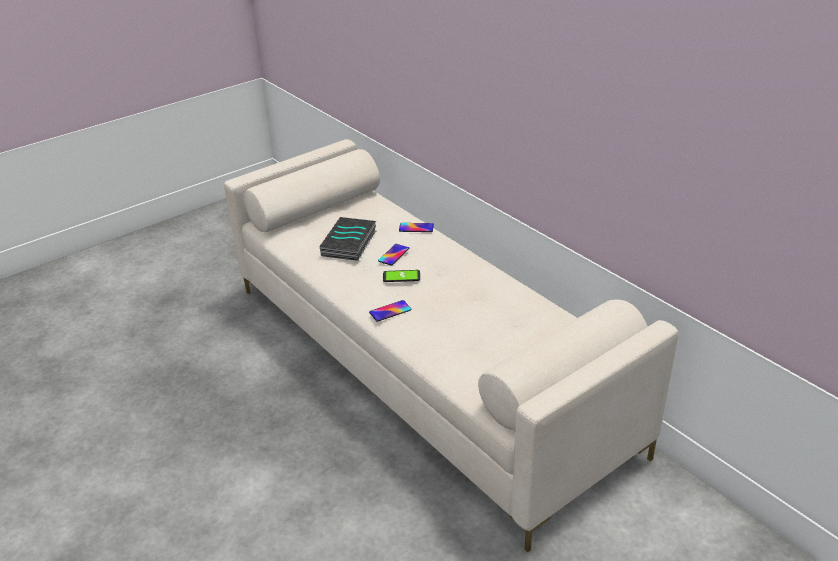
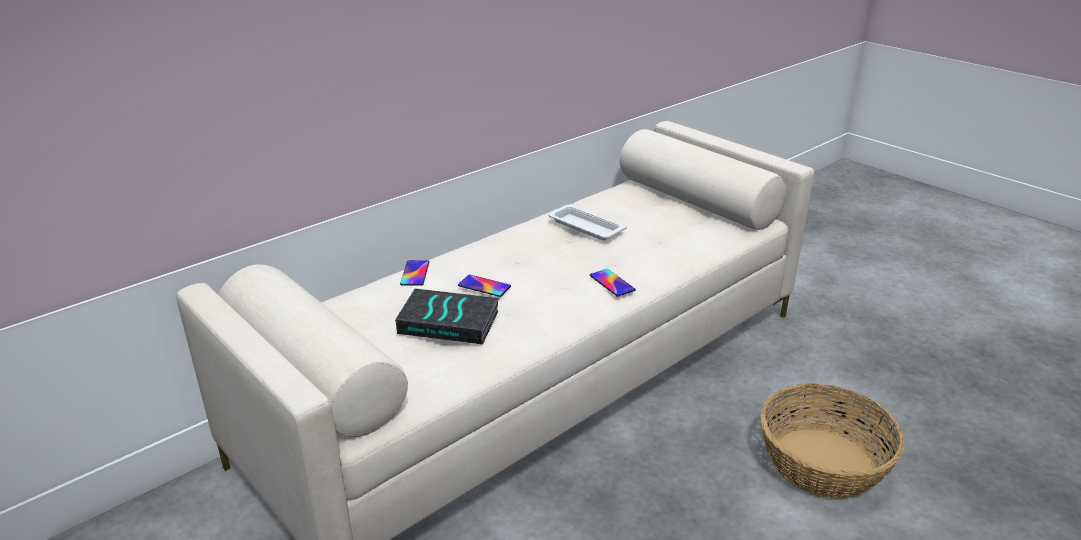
camera: 95 degrees left, 5 degrees down
phone [383,270,420,282] -> none
none -> white tray [548,205,627,241]
none -> basket [760,384,905,499]

